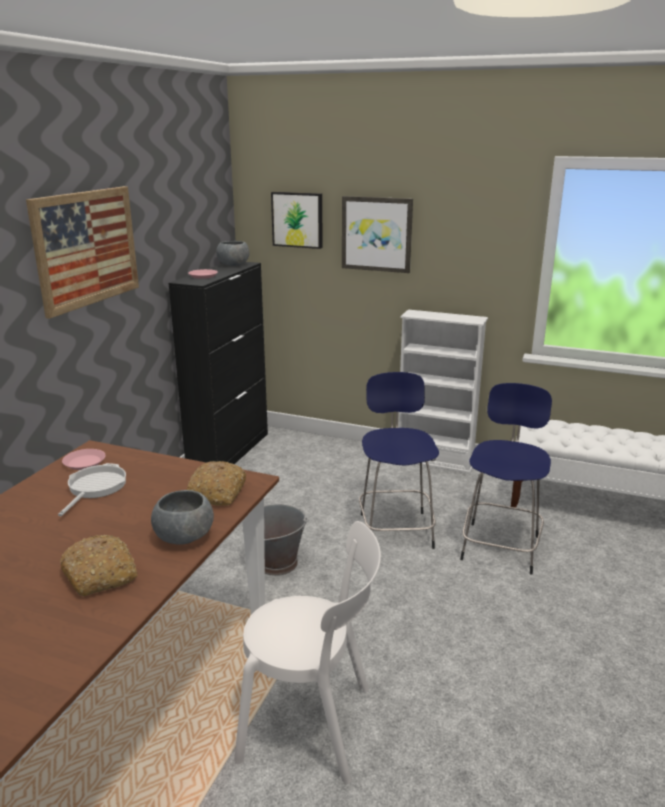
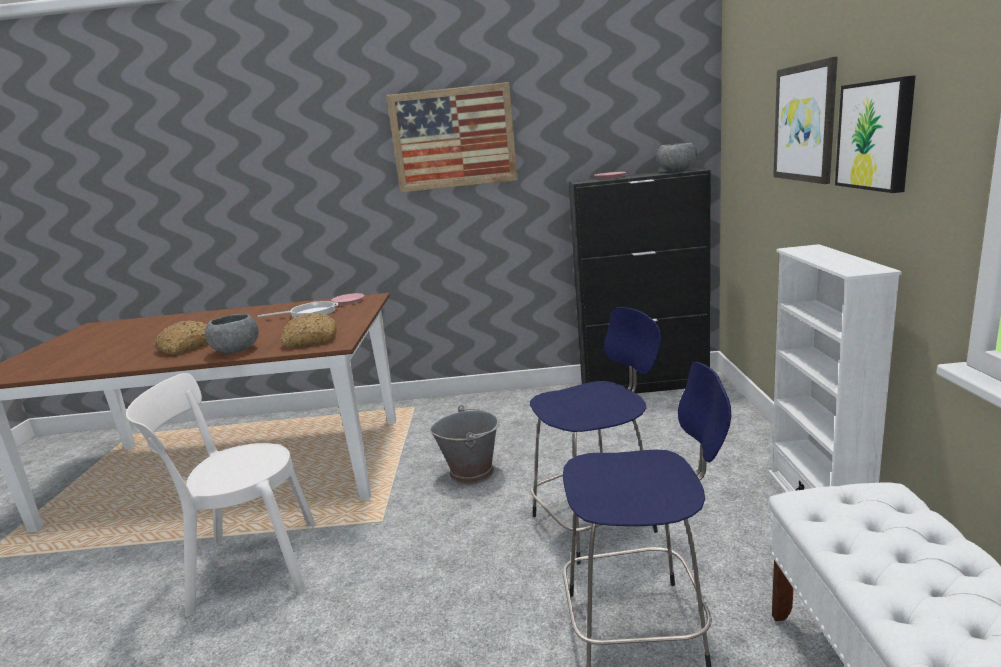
camera: 70 degrees right, 5 degrees down
white chair [234,521,381,784] -> white chair turned 90 degrees clockwise [126,373,316,617]
picture [271,192,323,249] -> picture moved to [835,75,916,193]

